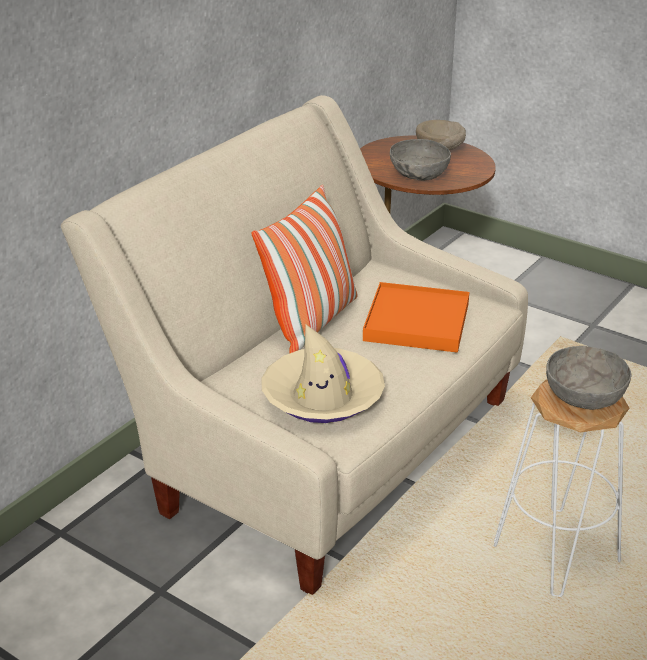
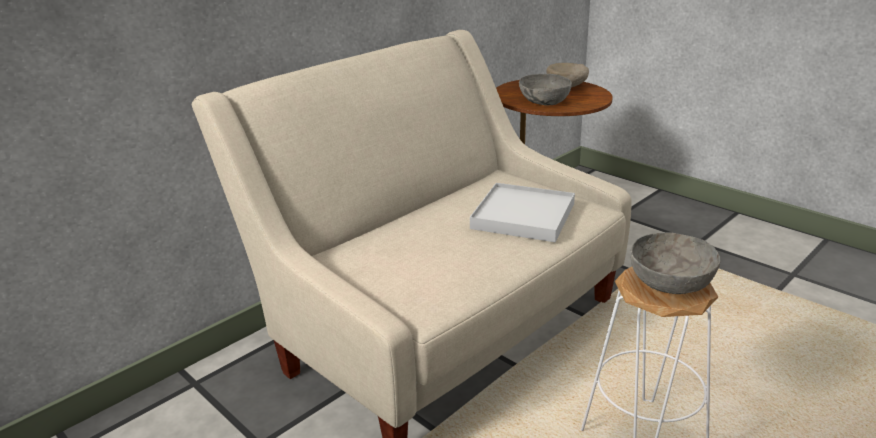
camera: 10 degrees right, 5 degrees down
pillow [252,185,358,353] -> none
beige hat [261,325,385,423] -> none
orange tray [363,282,469,353] -> white tray [470,183,575,242]

